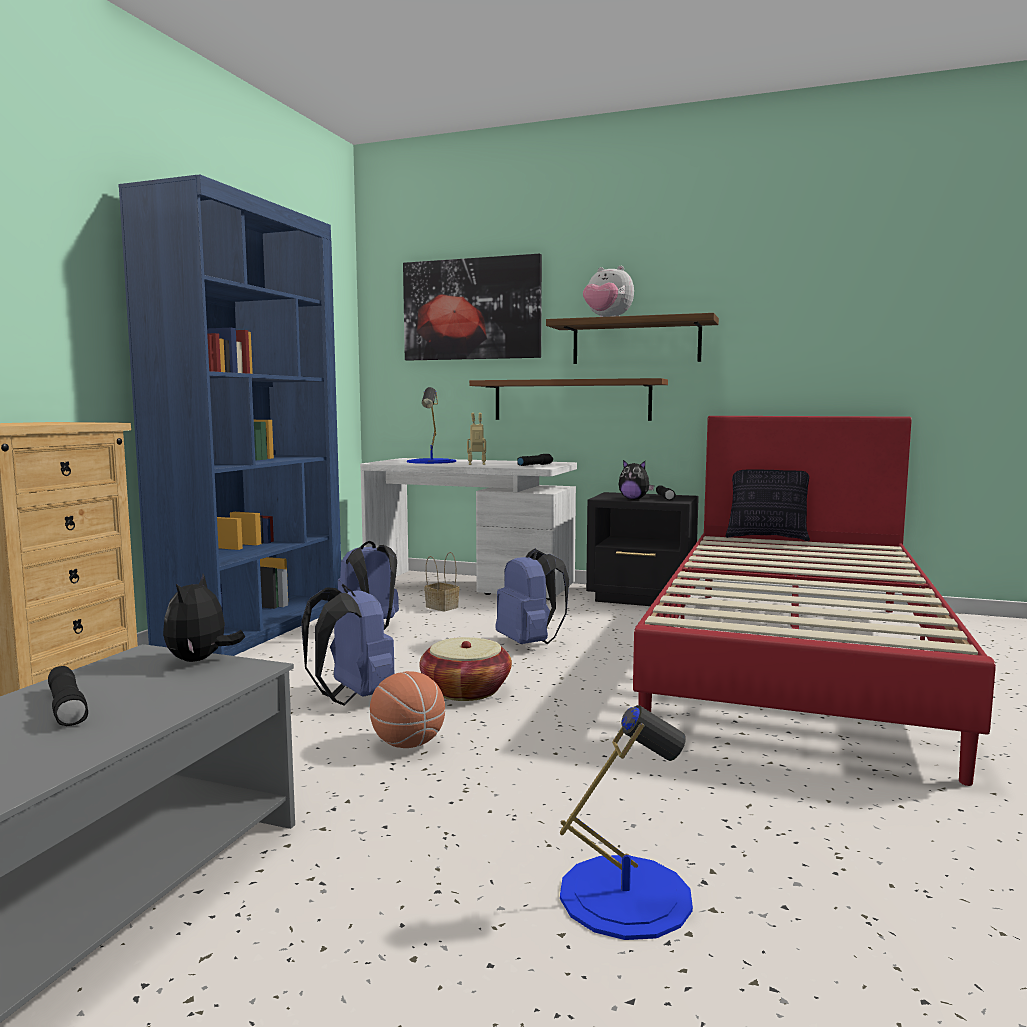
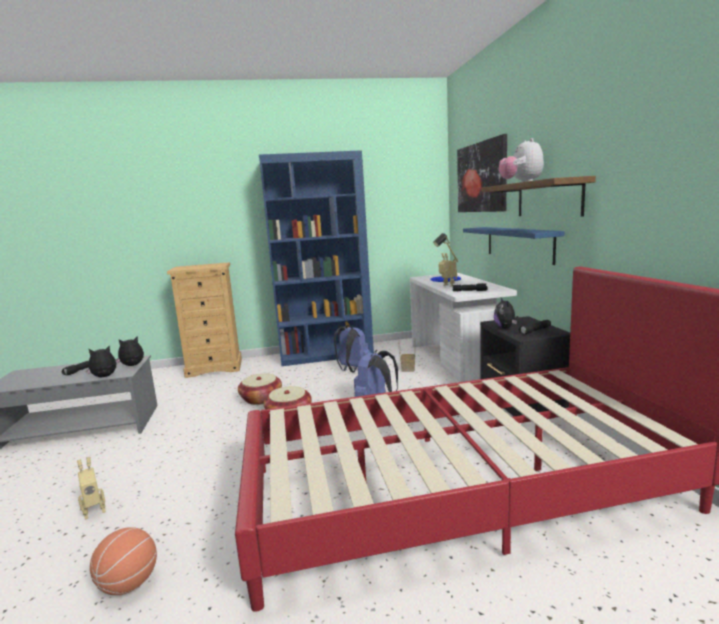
camera: 60 degrees right, 5 degrees up
blue backpack [301,584,395,706] -> basket [238,373,282,405]
basketball [370,671,445,748] -> basketball moved to [90,527,157,595]
brown shelf [469,378,668,421] -> blue shelf [463,227,564,265]
blue table lamp [560,705,693,940] -> toy robot [77,457,106,520]
pillow [726,469,810,541] -> none
none -> plush toy [86,346,116,377]

